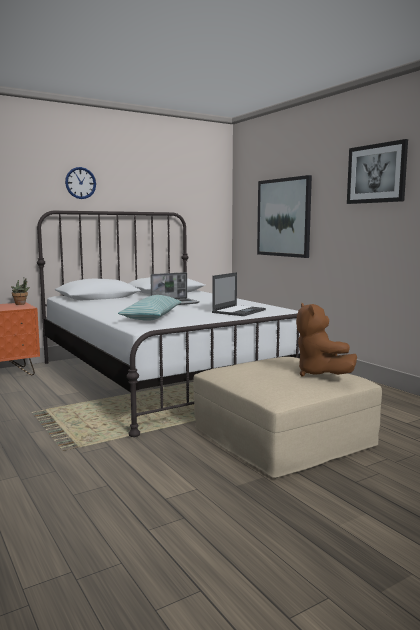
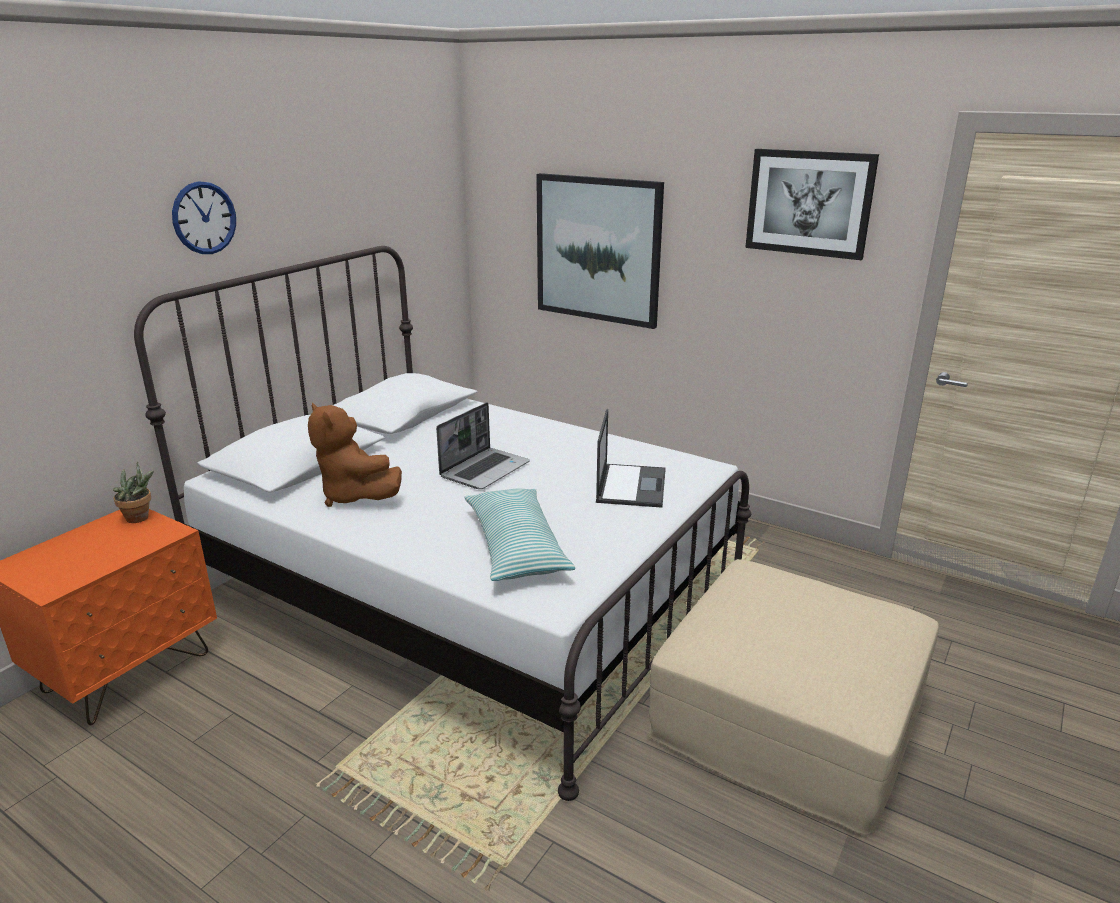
camera: 25 degrees left, 15 degrees up
brown plush toy [296,303,357,376] -> brown plush toy moved to [308,402,402,507]

